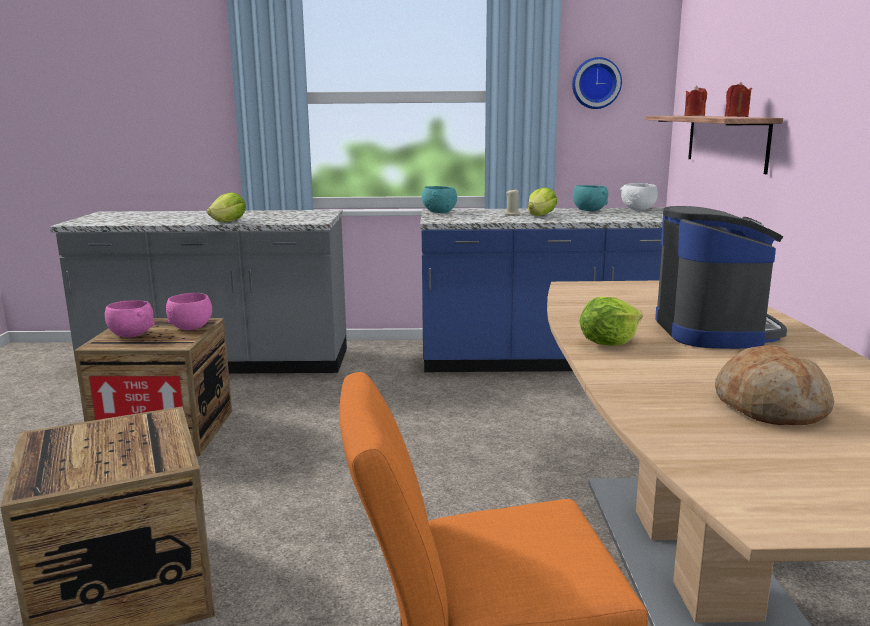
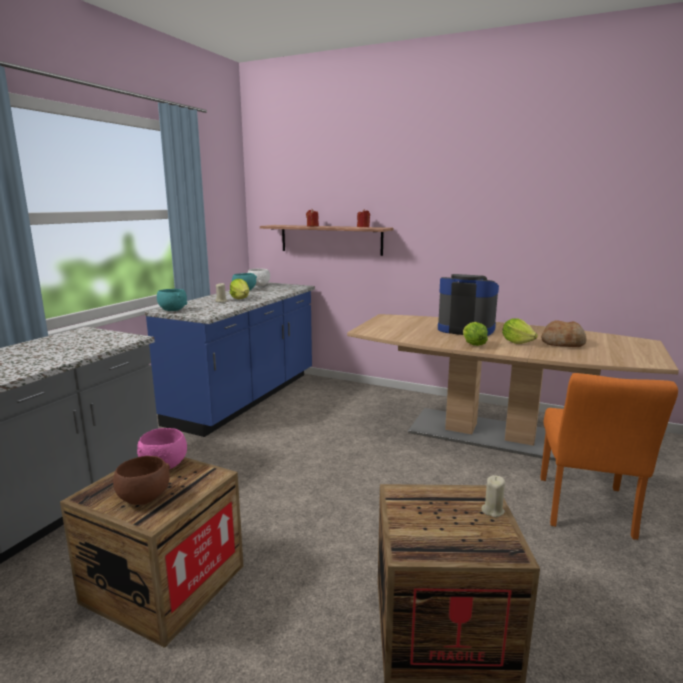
camera: 65 degrees left, 0 degrees up
pink bowl [105,300,155,337] -> brown bowl [113,456,170,505]
lettuce [207,192,246,222] -> lettuce moved to [502,319,538,344]
wall clock [572,57,622,109] -> none
none -> beige candle [481,475,505,517]

